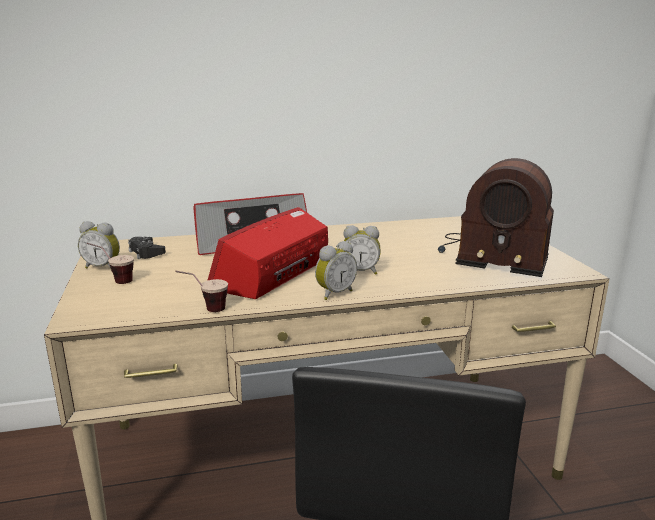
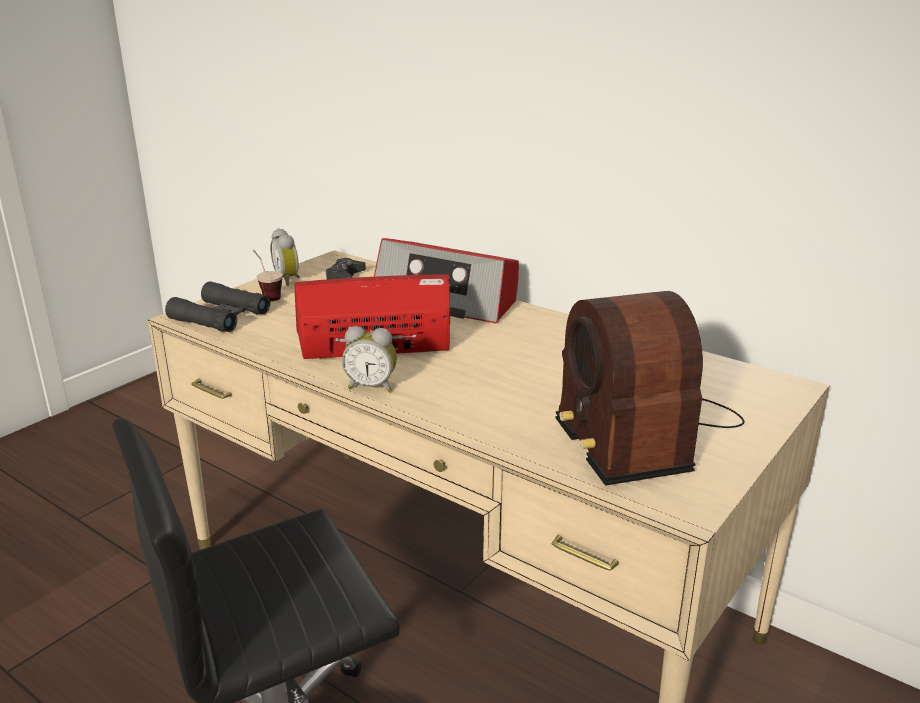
camera: 50 degrees right, 5 degrees up
cup [175,271,228,312] -> none
alarm clock [342,225,380,275] -> none
none -> black binoculars [165,281,270,332]

